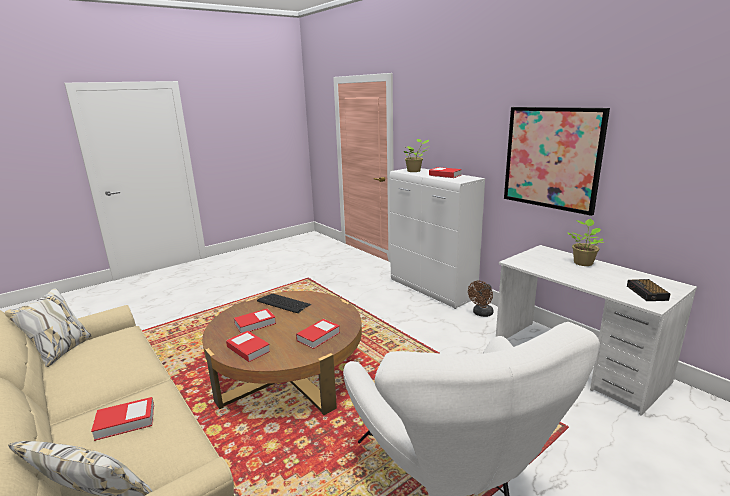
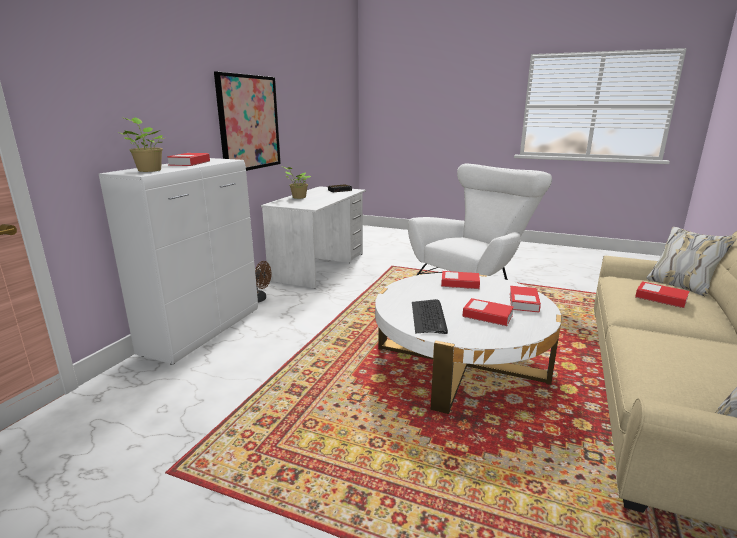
camera: 120 degrees left, 0 degrees up
brown coffee table [202,291,362,415] -> white coffee table [375,273,561,414]

